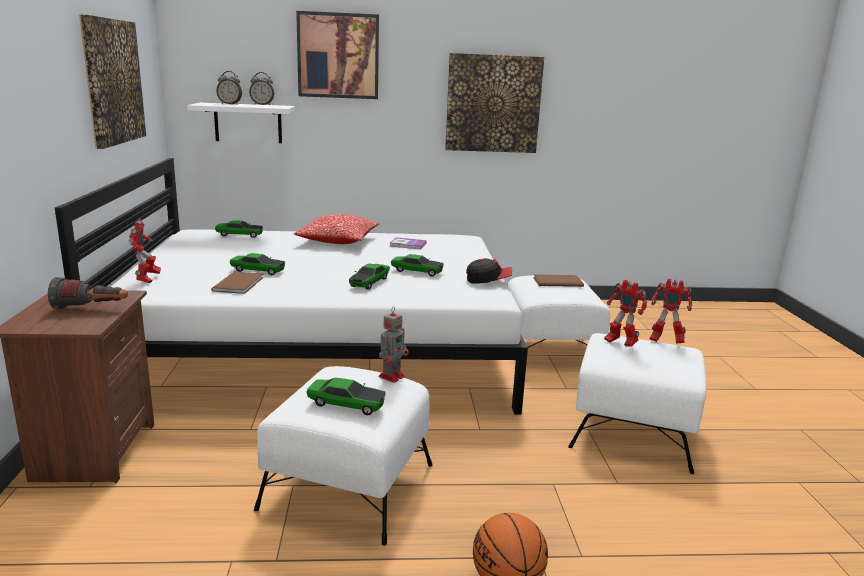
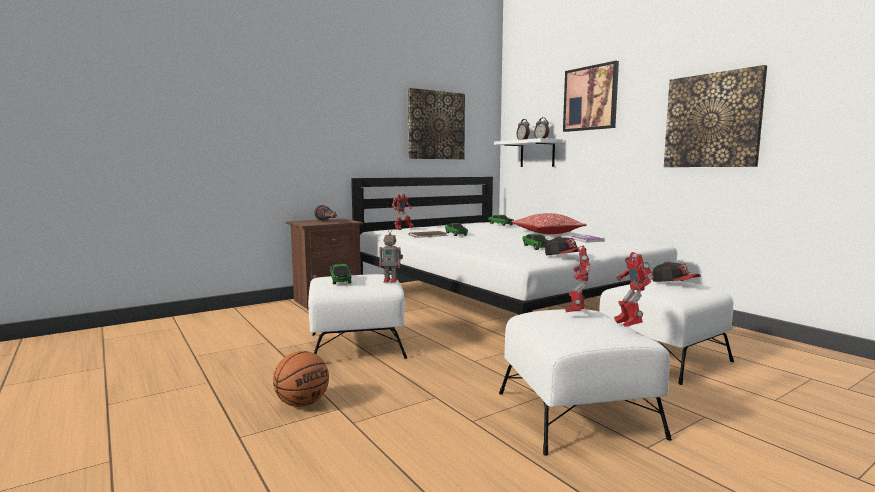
camera: 60 degrees right, 10 degrees down
toy car [349,263,390,290] -> none
brown book [533,274,584,287] -> cap [652,261,701,282]

